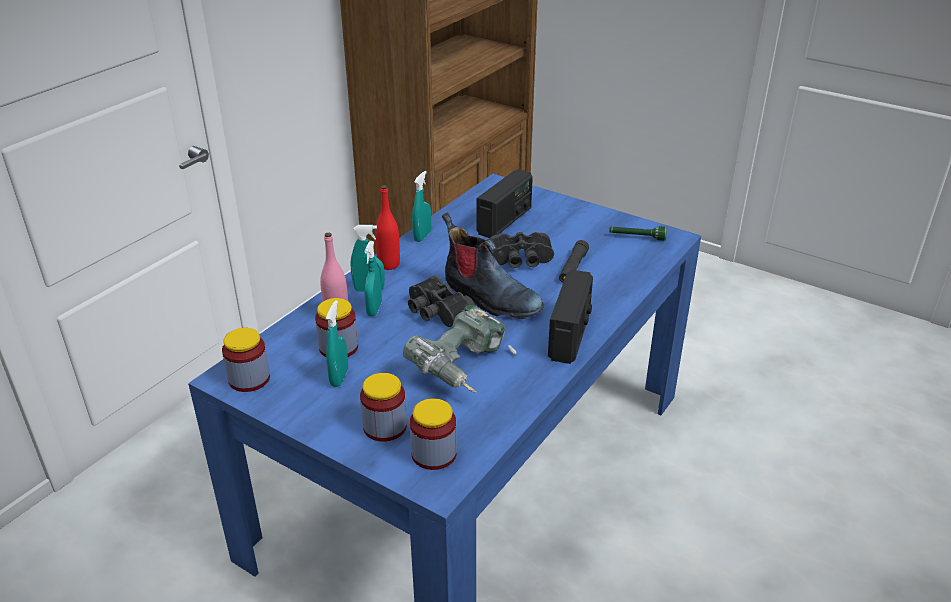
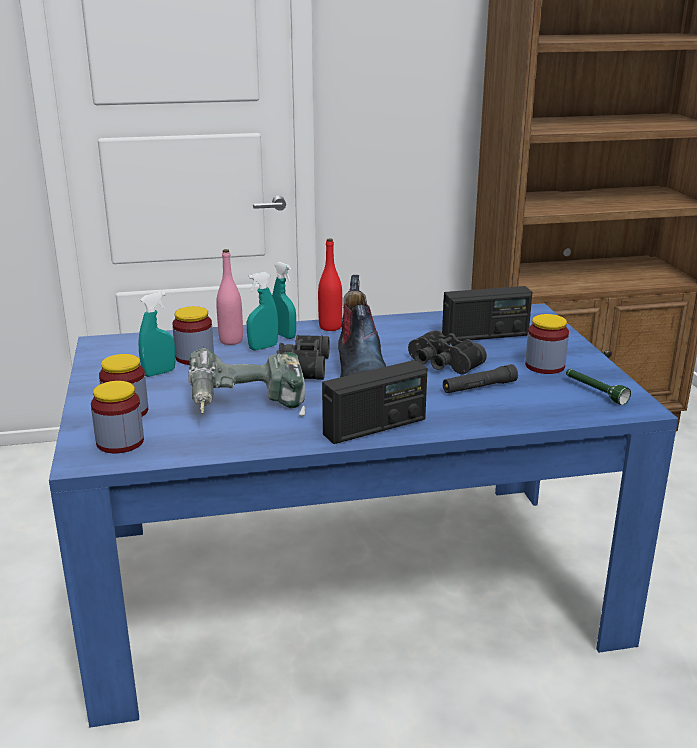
camera: 45 degrees right, 10 degrees down
jar [222,328,270,392] -> jar moved to [525,314,569,374]
turquoise spray bottle [412,171,431,242] -> none

